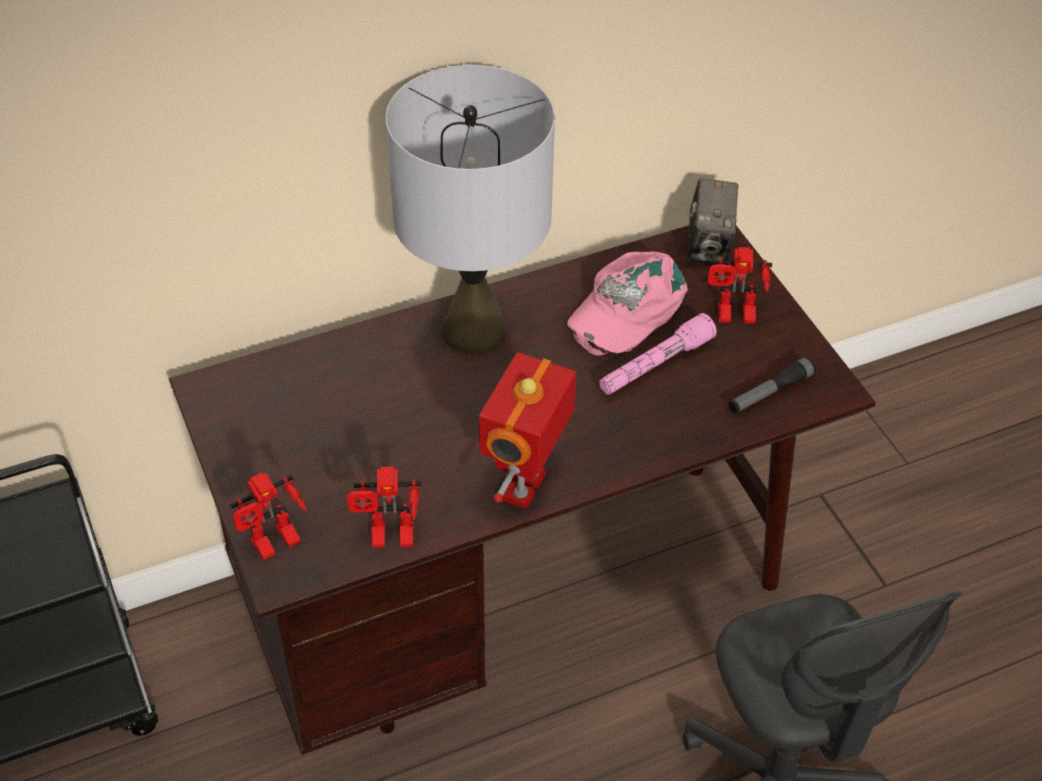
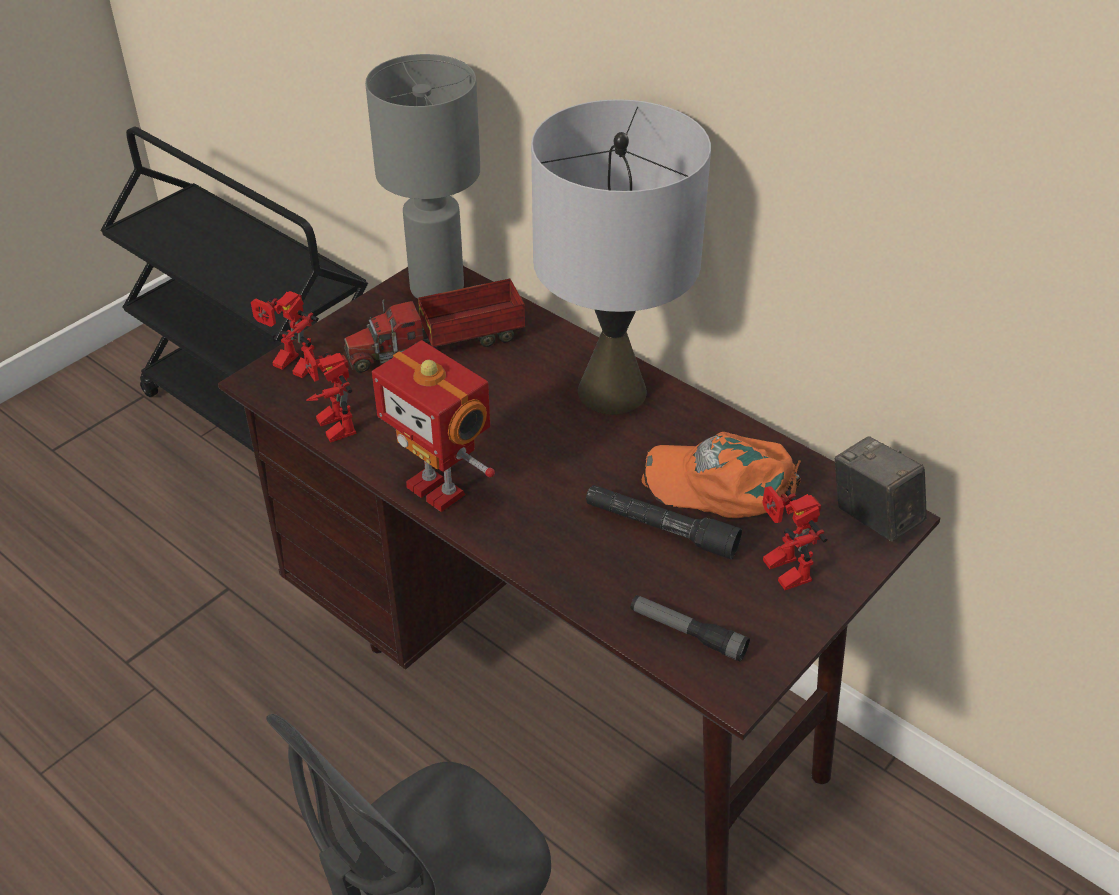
camera: 65 degrees right, 5 degrees down
toy robot [479,352,577,509] -> toy robot turned 135 degrees counterclockwise [372,340,495,512]
pink cap [567,252,688,355] -> orange cap [642,432,801,518]
pink flashlight [599,313,717,395] -> black flashlight [586,485,742,559]
camera [687,178,739,262] -> camera turned 75 degrees clockwise [835,436,927,541]
none -> toy truck [344,279,525,372]
none -> grey table lamp [365,54,480,299]

